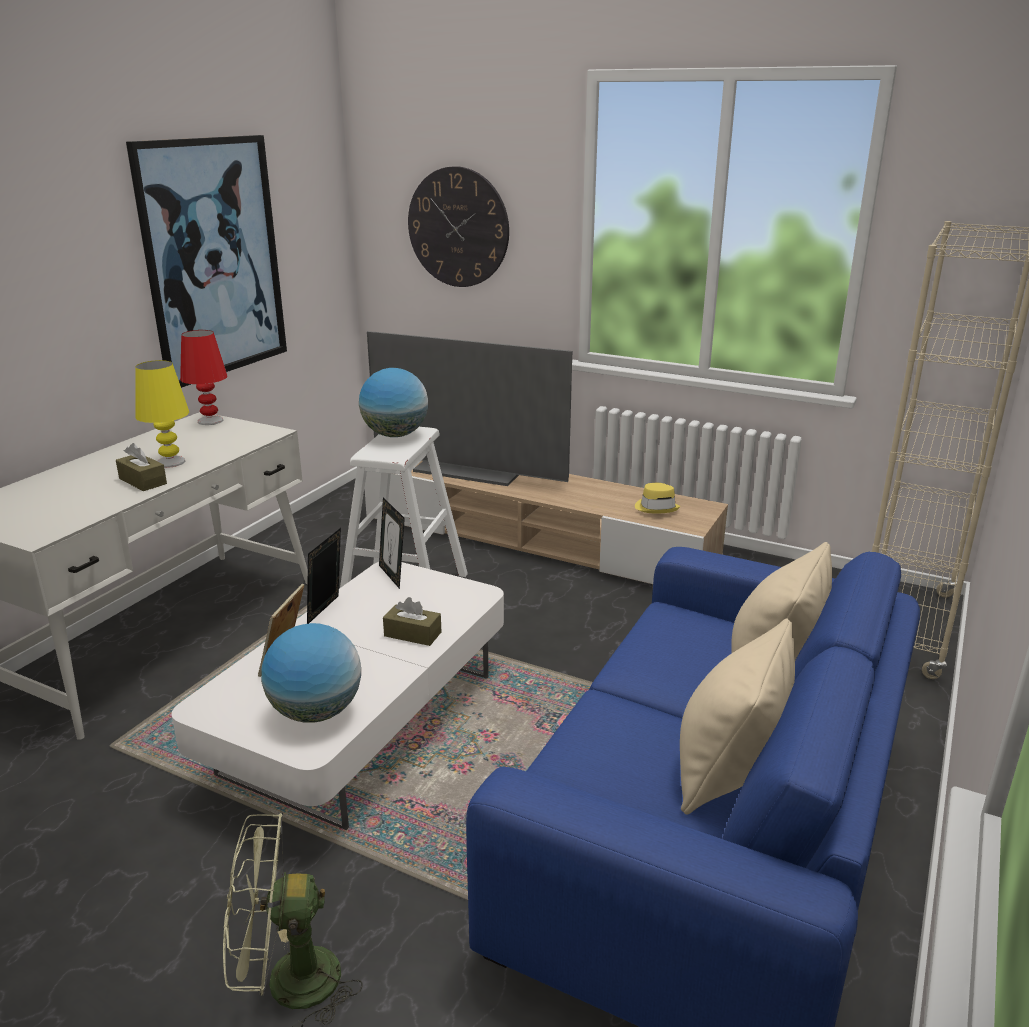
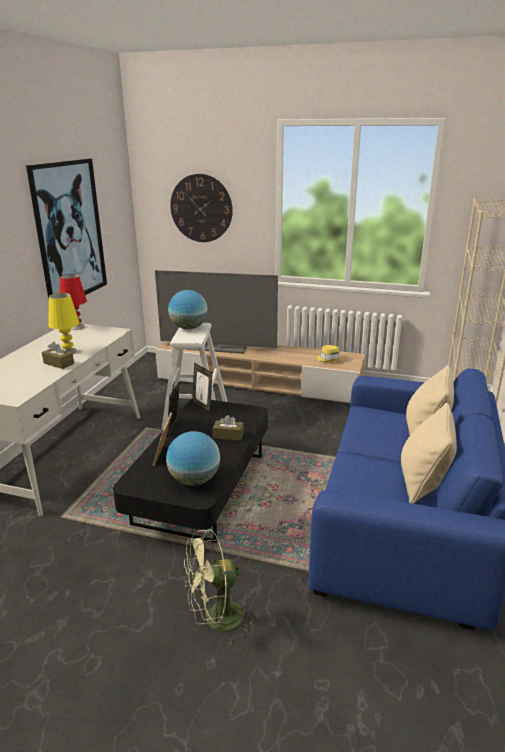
camera: 10 degrees left, 0 degrees up
white coffee table [171,562,504,830] -> black coffee table [113,399,268,543]

